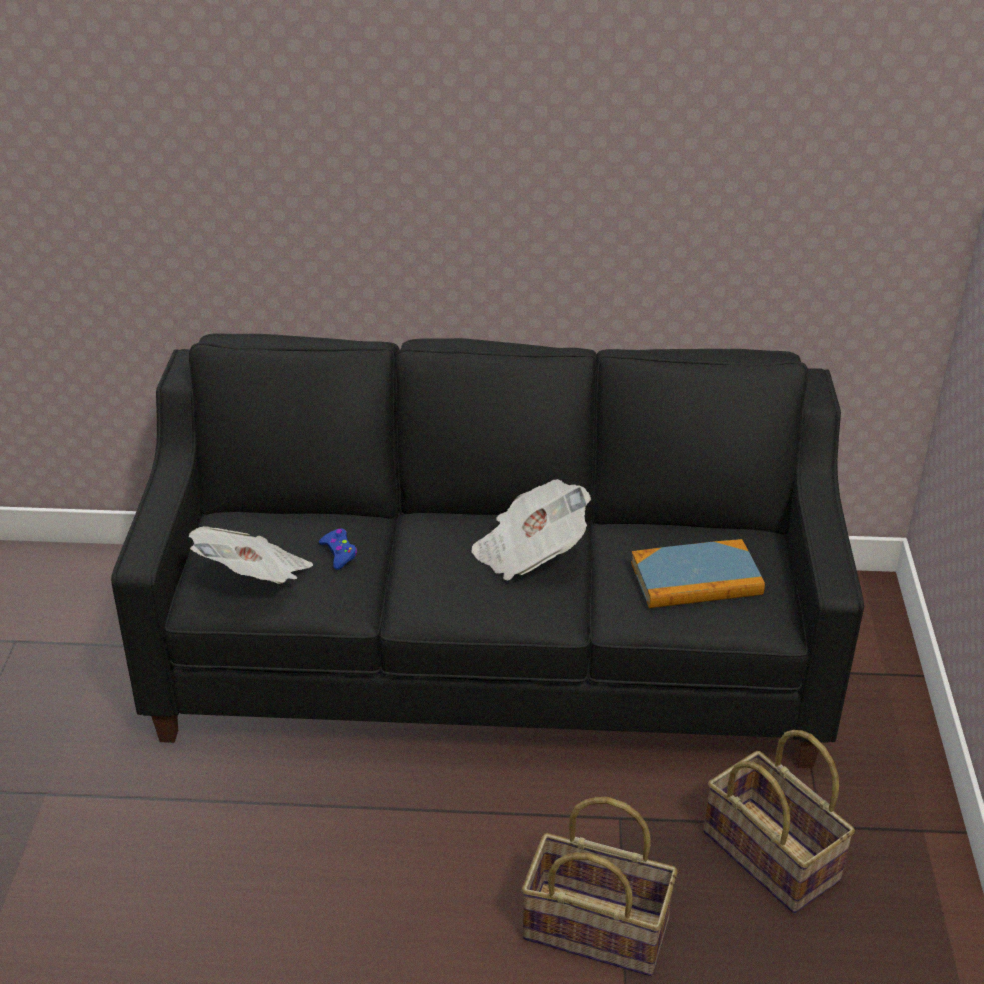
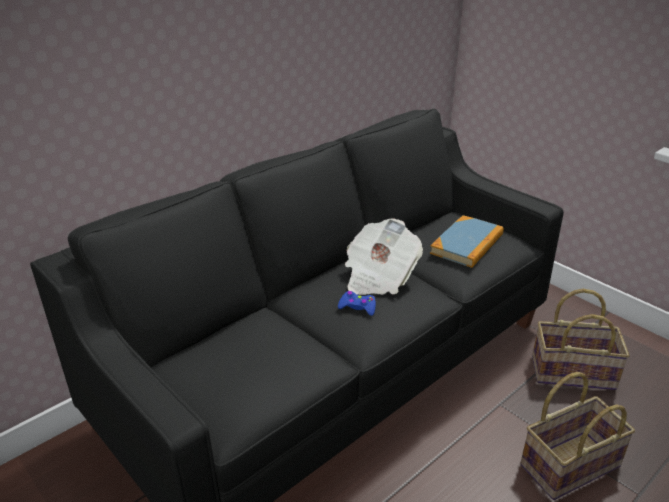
camera: 45 degrees left, 5 degrees down
newspaper [189,526,313,584] -> none
blue game controller [319,528,357,570] -> blue game controller moved to [338,291,376,316]

